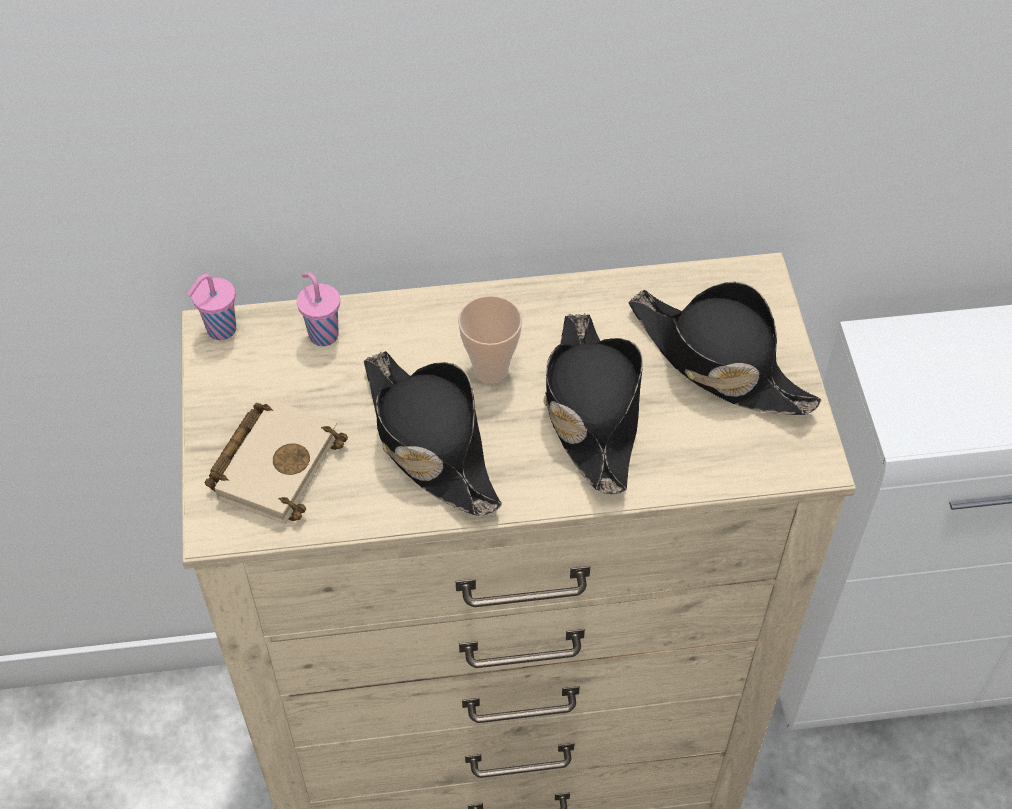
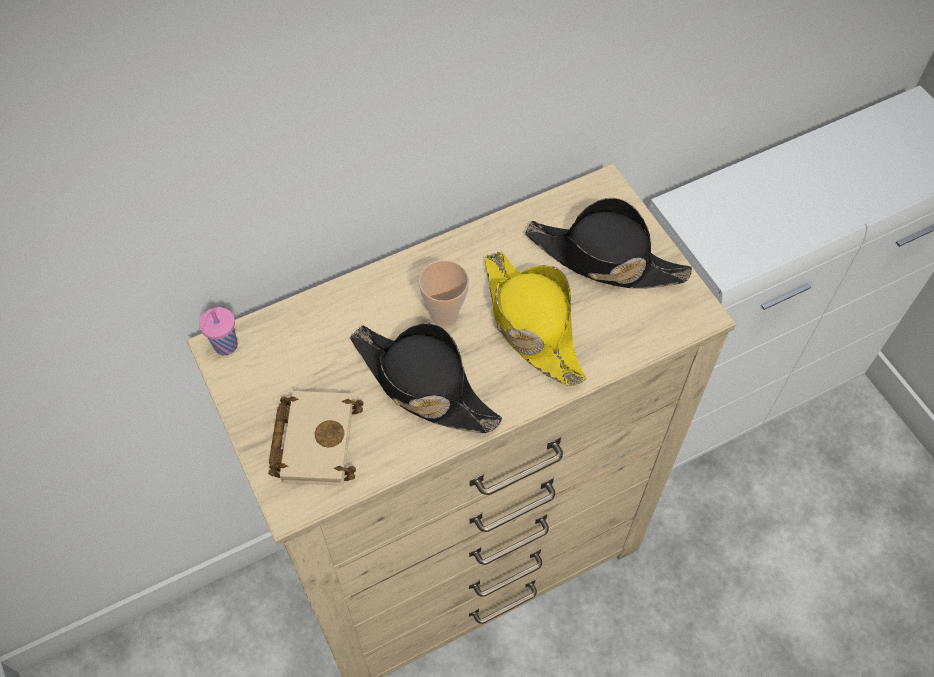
camera: 20 degrees left, 5 degrees up
pink cup [297,273,340,346] -> none
black hat [544,313,643,494] -> yellow hat [485,252,587,386]

